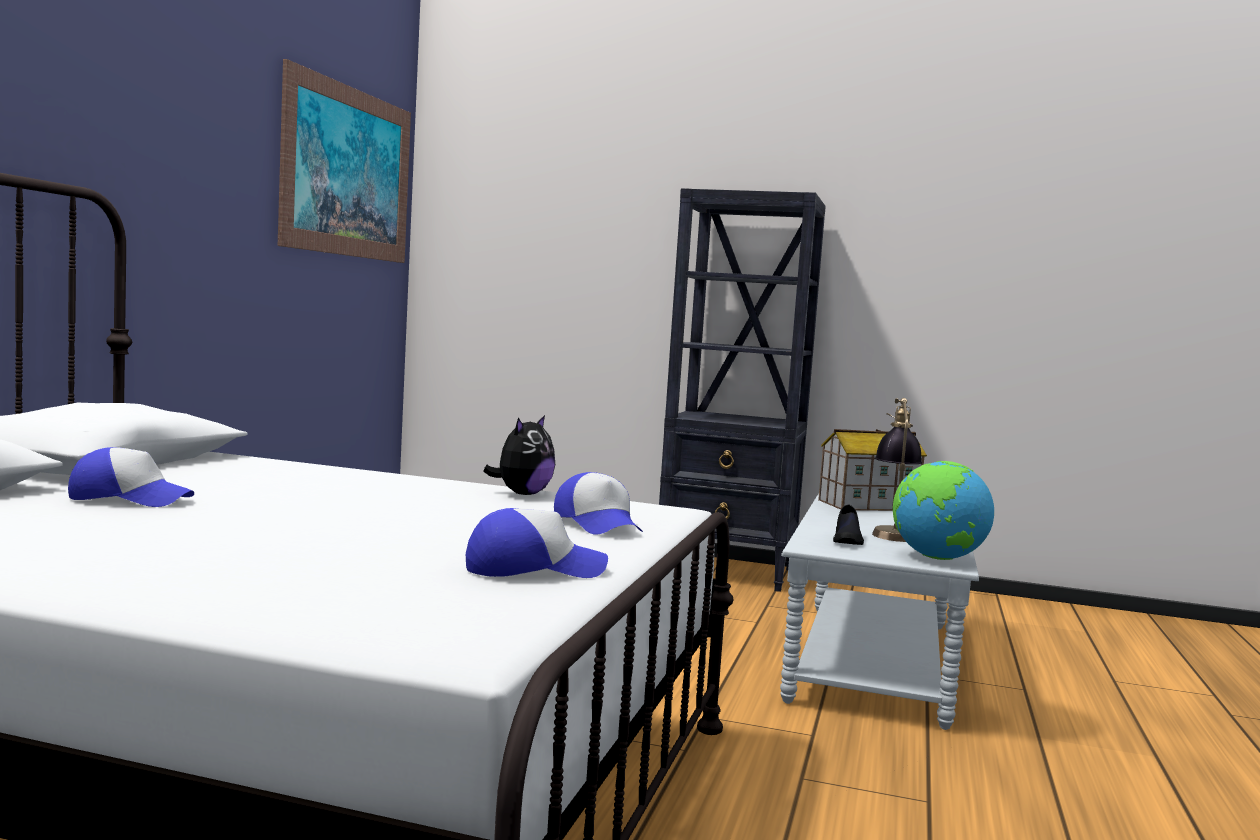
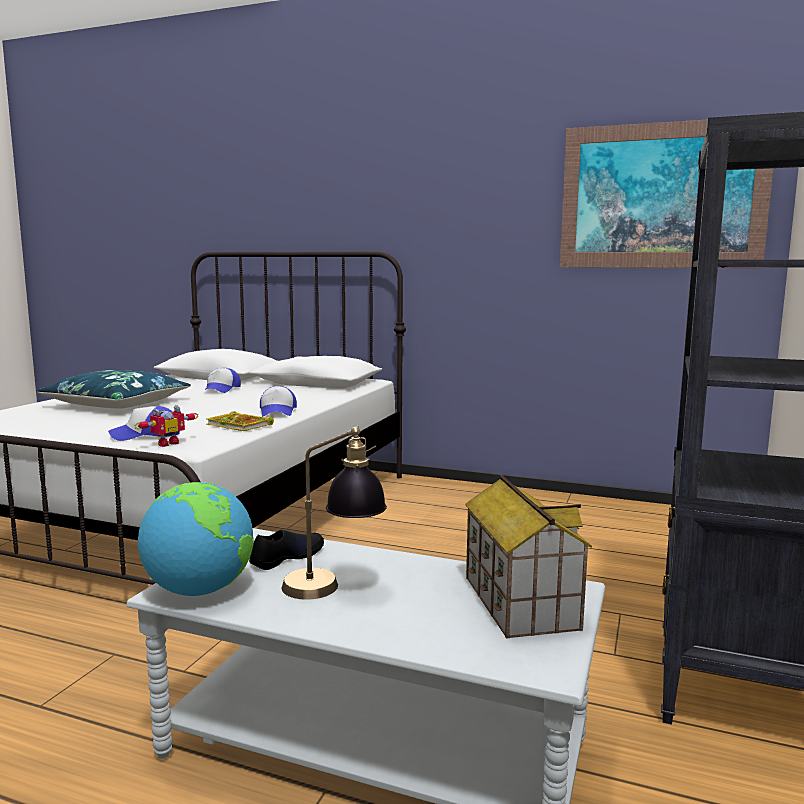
camera: 95 degrees right, 5 degrees up
cap [466,508,608,578] -> cap moved to [260,386,297,416]
plush toy [483,415,555,495] -> book [206,411,274,431]
black shoe [833,504,864,545] -> black shoe turned 120 degrees clockwise [249,530,324,570]
none -> blue pillow [37,370,191,409]
none -> toy robot [134,405,198,447]

